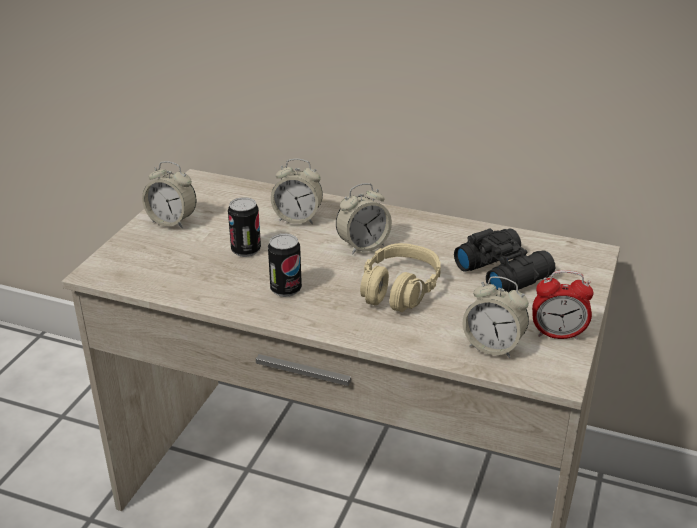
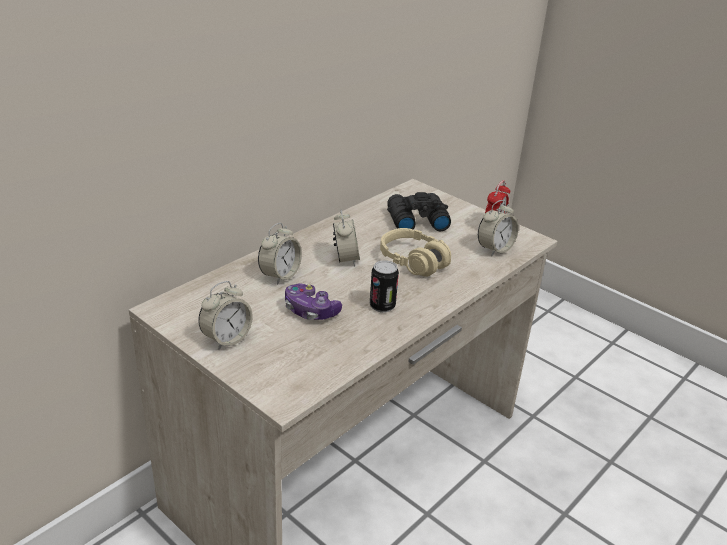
camera: 70 degrees left, 0 degrees up
can [228,197,261,257] -> game controller [285,283,342,320]

